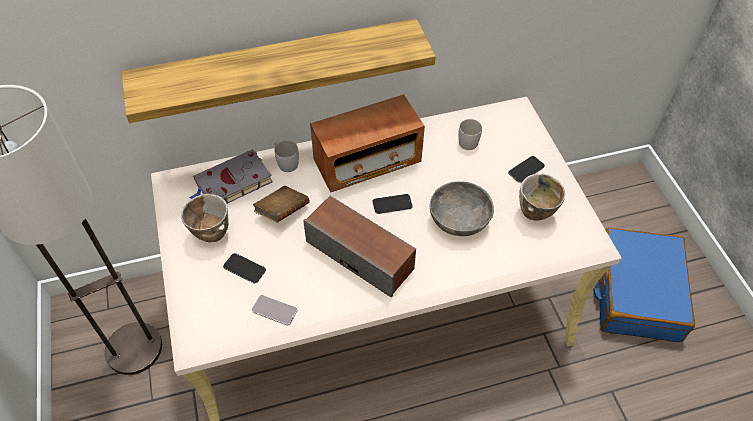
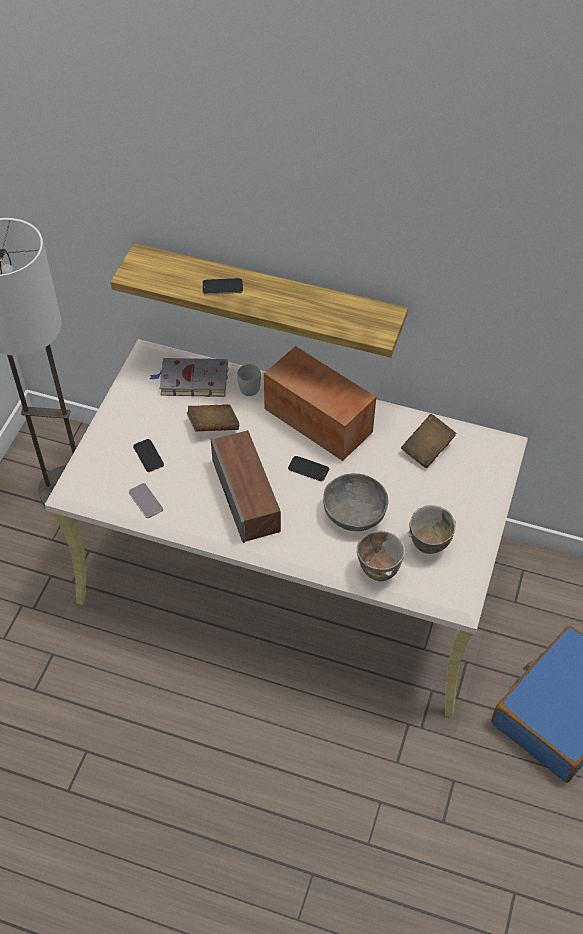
camera: 35 degrees right, 0 degrees up
bowl [181,194,229,242] -> bowl moved to [357,531,405,582]
radio [310,94,425,193] -> radio turned 150 degrees counterclockwise [264,346,376,461]
white mug [458,118,482,150] -> brown book [401,414,456,468]
phone [508,156,545,183] -> phone moved to [202,278,243,295]

